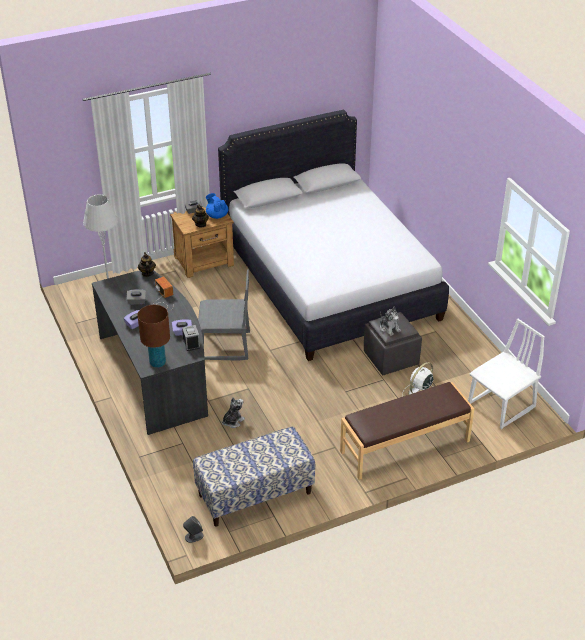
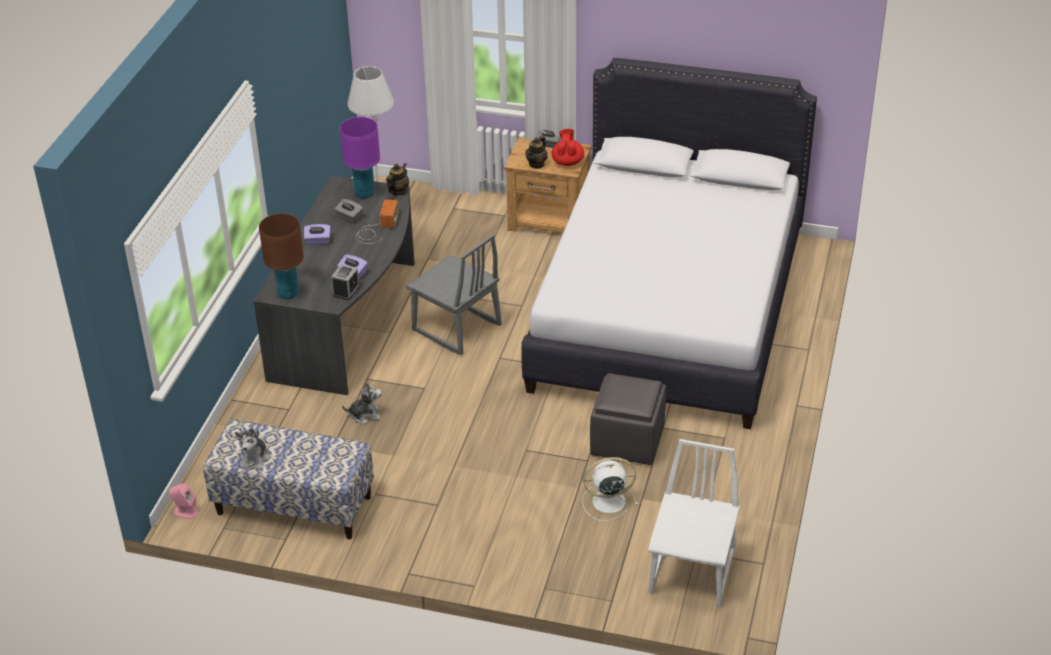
camera: 40 degrees right, 0 degrees up
grey speaker [183,516,203,543] -> pink speaker [169,483,198,519]
blue teapot [206,193,228,219] -> red teapot [552,129,584,166]
brown bench [340,382,474,480] -> none
plush toy [380,307,401,336] -> plush toy moved to [235,428,269,470]
white chair [468,319,545,429] -> white chair turned 75 degrees counterclockwise [648,439,740,607]
none -> purple table lamp [340,117,380,198]

